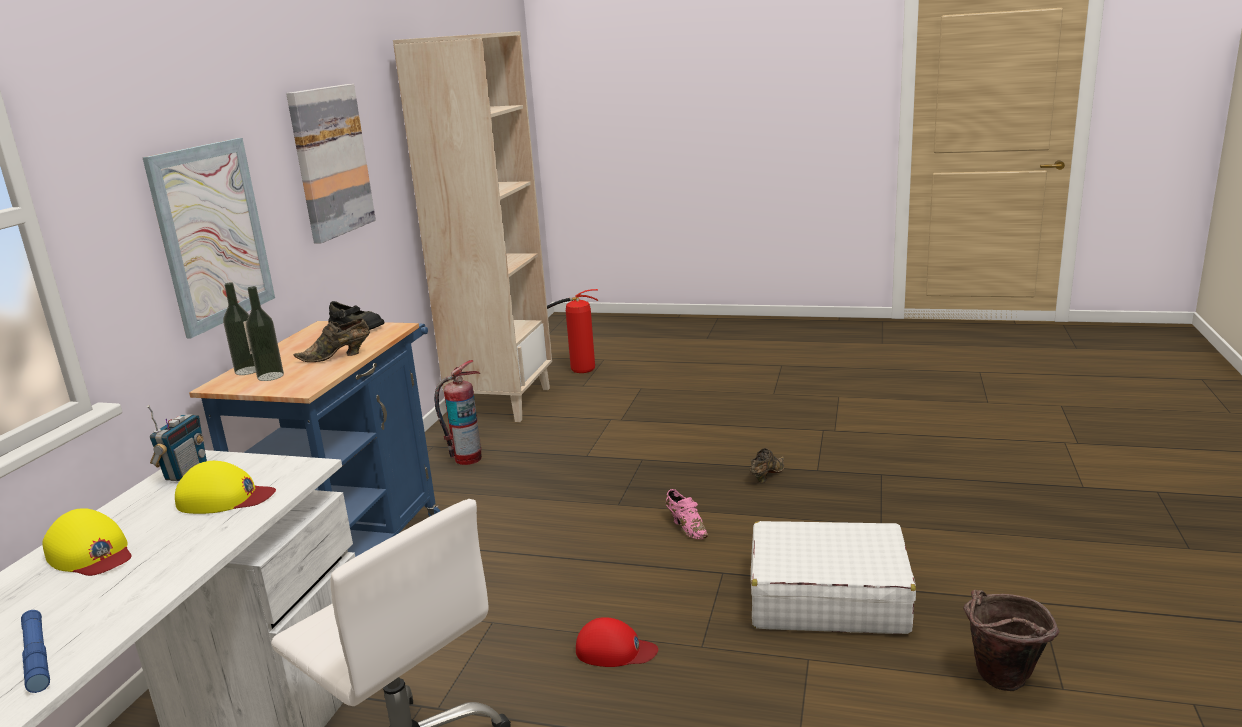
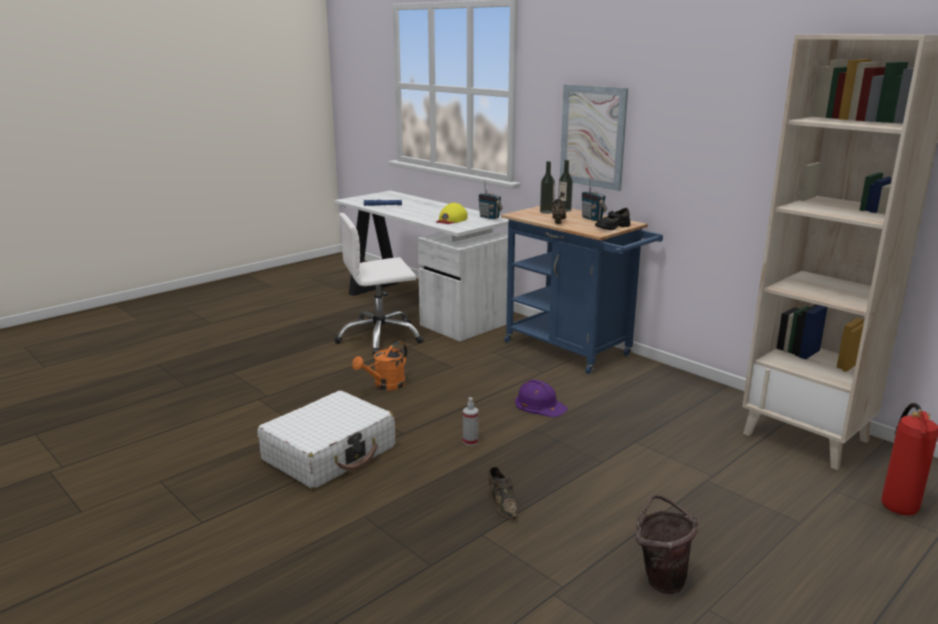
camera: 120 degrees right, 0 degrees up
yellow cap [42,508,132,576] -> none
picture [286,84,376,243] -> none
fire extinguisher [434,360,482,465] -> none
red cap [576,617,658,667] -> orange watering can [352,341,407,390]
pink shoe [666,489,708,539] -> spray bottle [463,397,478,446]
brown bucket [963,590,1060,691] -> brown bucket moved to [636,495,698,594]
none -> purple hard hat [515,379,568,417]
none -> radio [582,177,607,221]

